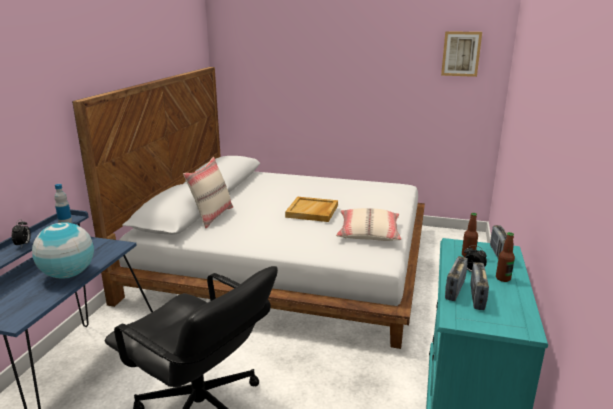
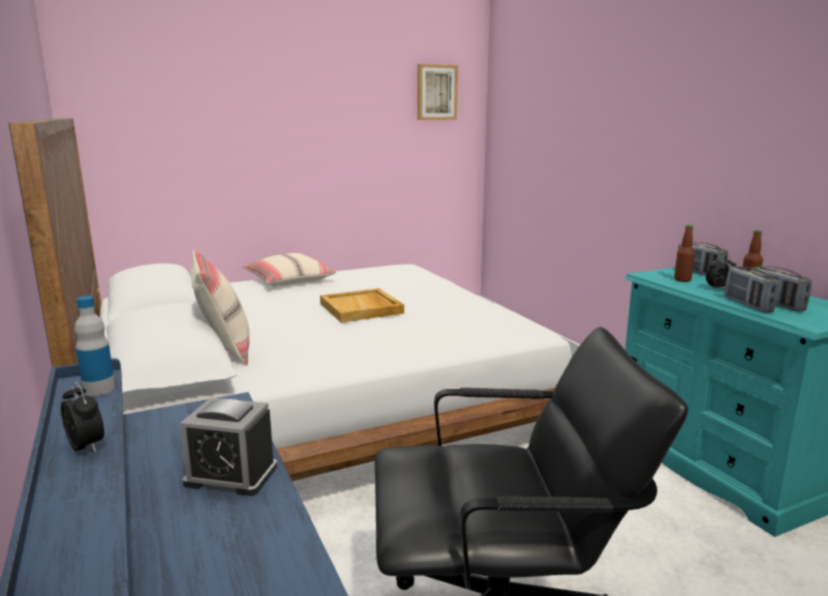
camera: 40 degrees left, 5 degrees down
globe [32,222,94,279] -> alarm clock [180,398,277,496]
beige pillow [336,208,401,241] -> beige pillow moved to [243,253,336,287]

